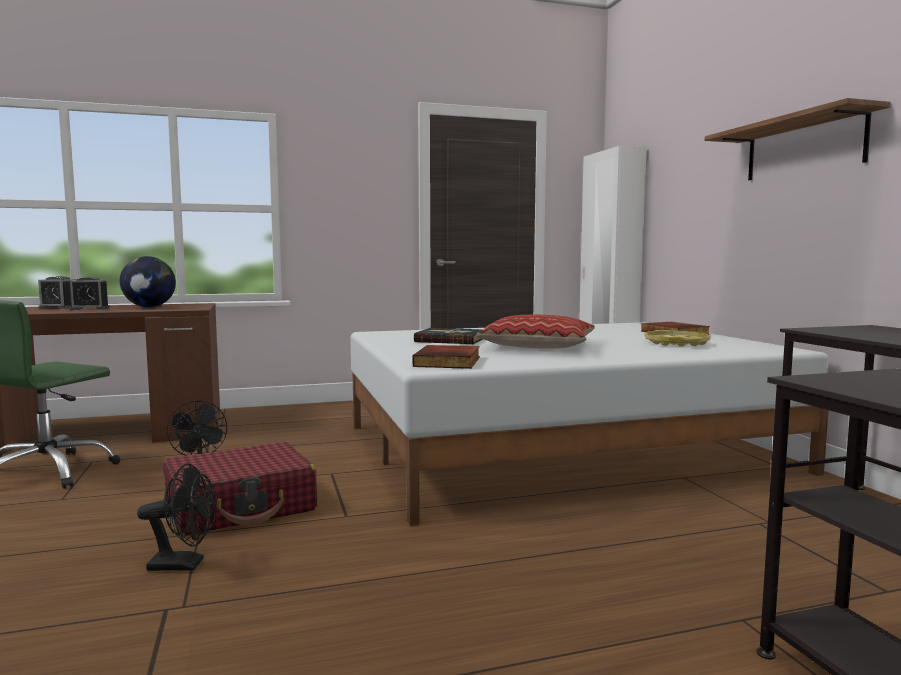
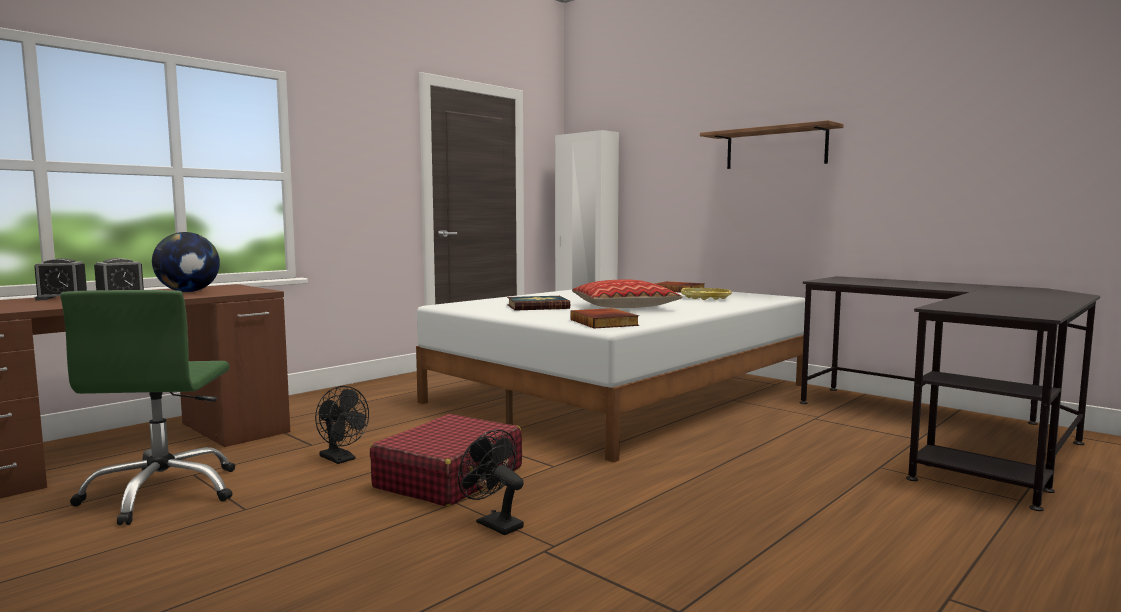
camera: 30 degrees left, 0 degrees up
black fan [137,464,216,571] -> black fan turned 105 degrees counterclockwise [458,429,524,535]

